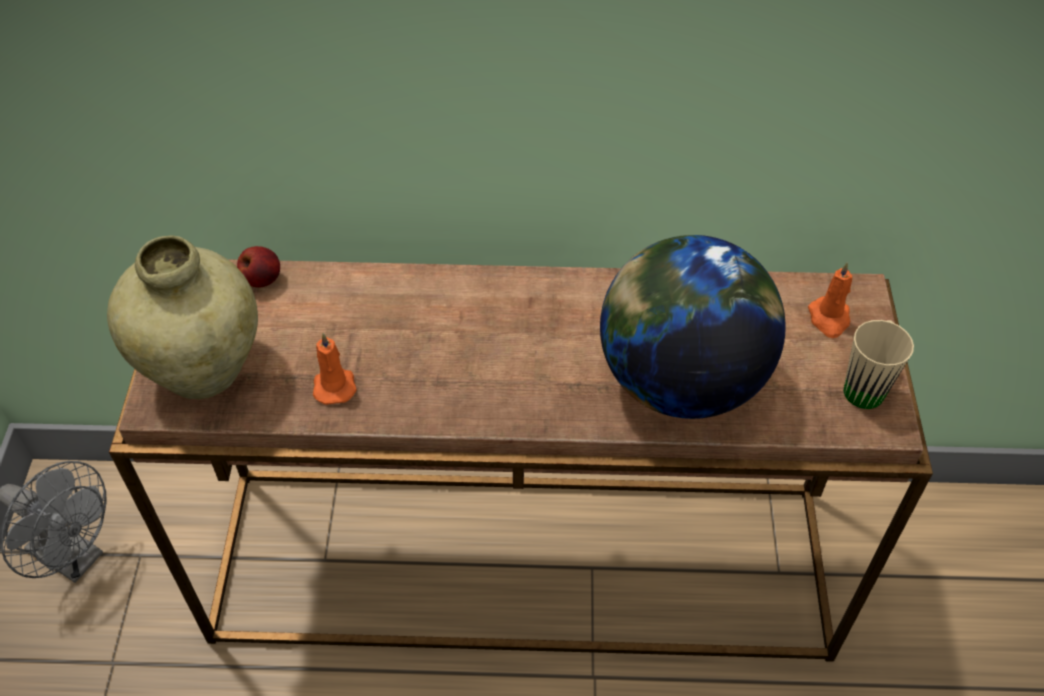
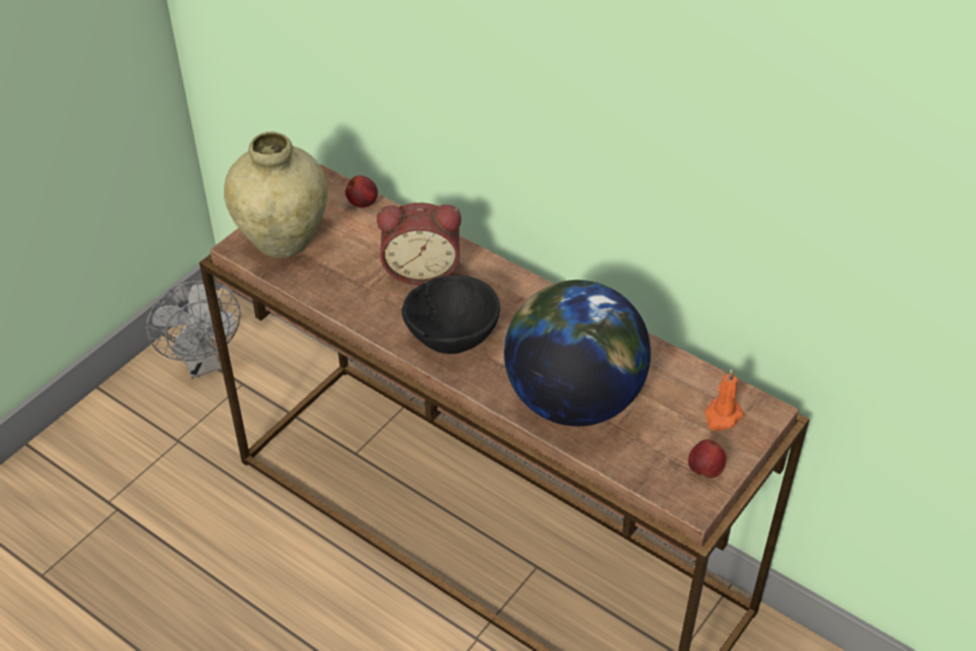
camera: 35 degrees right, 5 degrees down
orange candle [313,333,357,405] -> none
beige mug [843,320,914,409] -> apple [688,439,726,478]
none -> alarm clock [377,203,461,285]
none -> black bowl [402,275,500,354]

